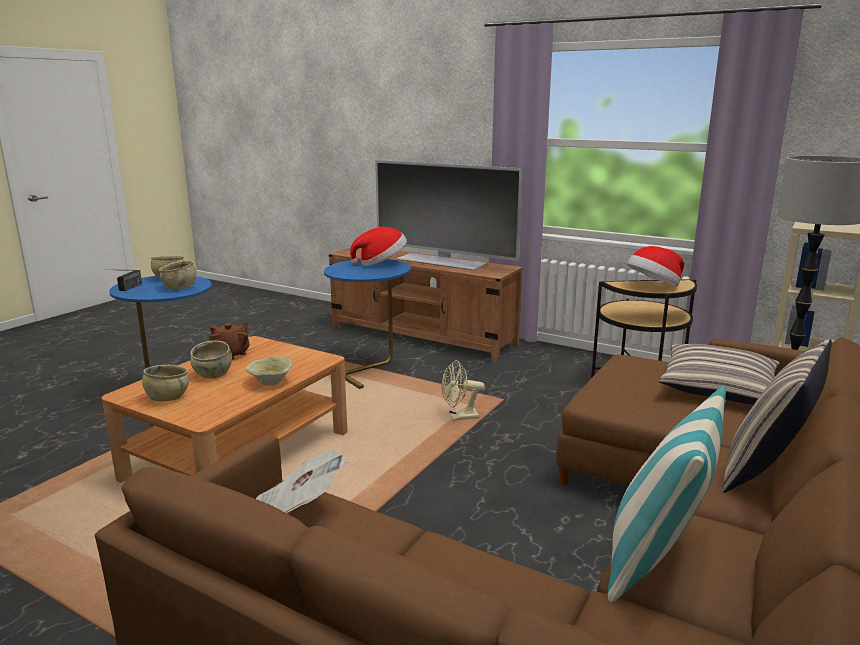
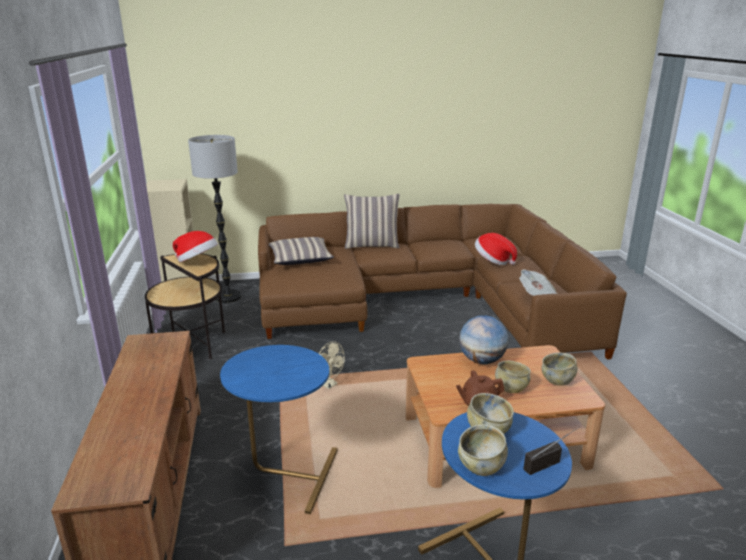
camera: 130 degrees left, 5 degrees up
beige bowl [246,356,293,386] -> globe [459,315,508,364]
hat [350,227,407,266] -> hat moved to [475,233,517,265]
television [375,160,523,271] -> none
pillow [607,386,726,602] -> none

